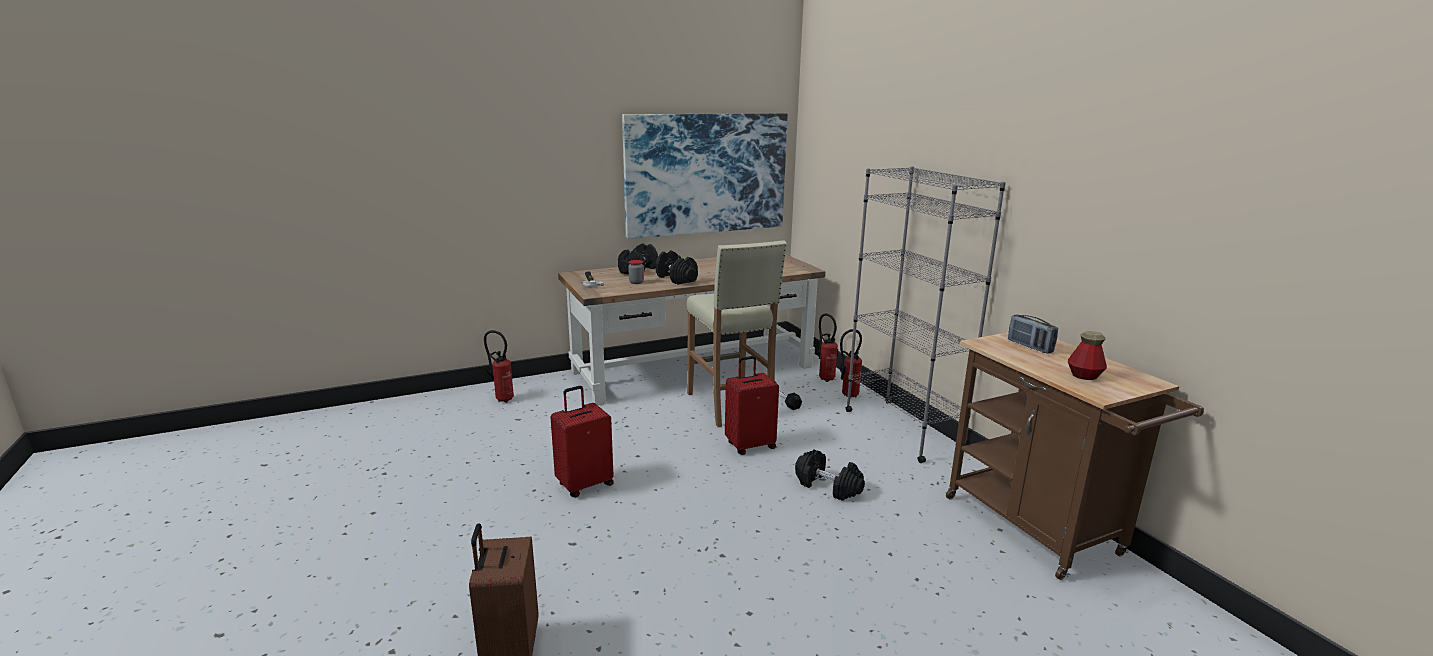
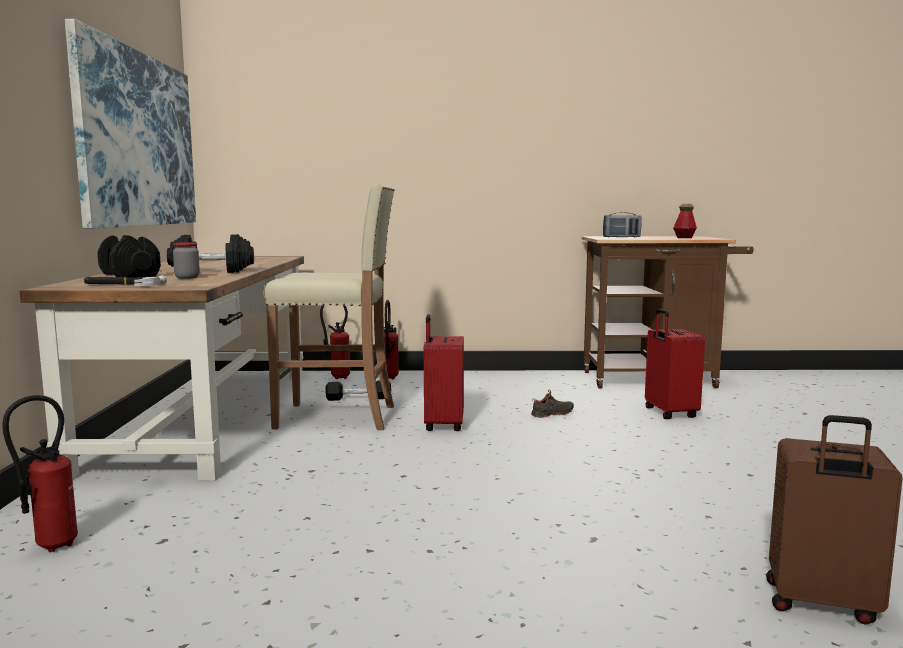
camera: 65 degrees left, 10 degrees down
red suitcase [551,386,614,497] -> red suitcase moved to [645,309,705,419]
black dumbbell [795,450,865,501] -> black shoe [531,390,574,418]
grey bookcase [845,166,1006,463] -> none

